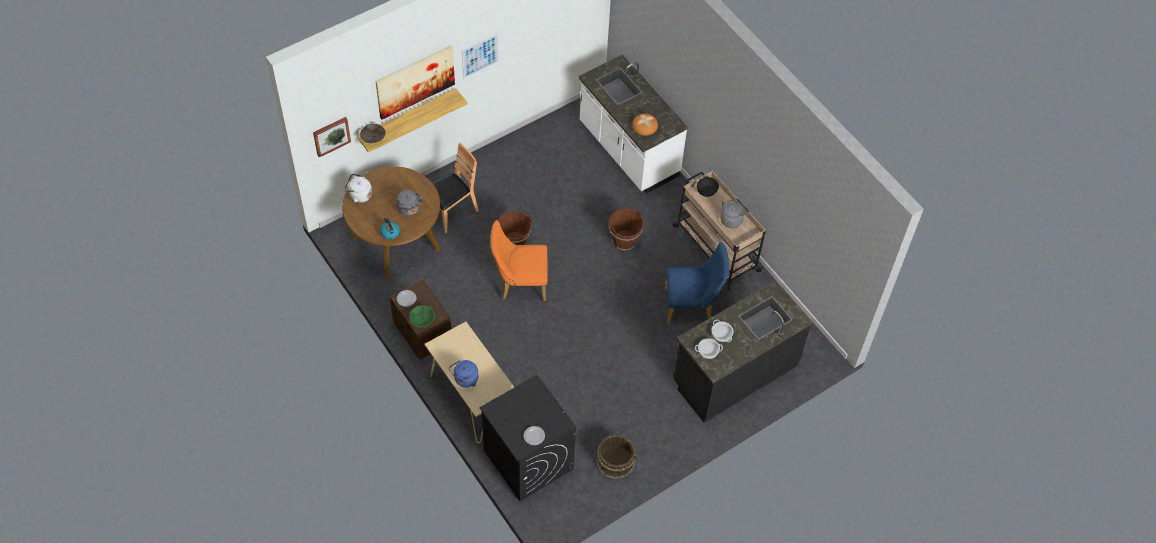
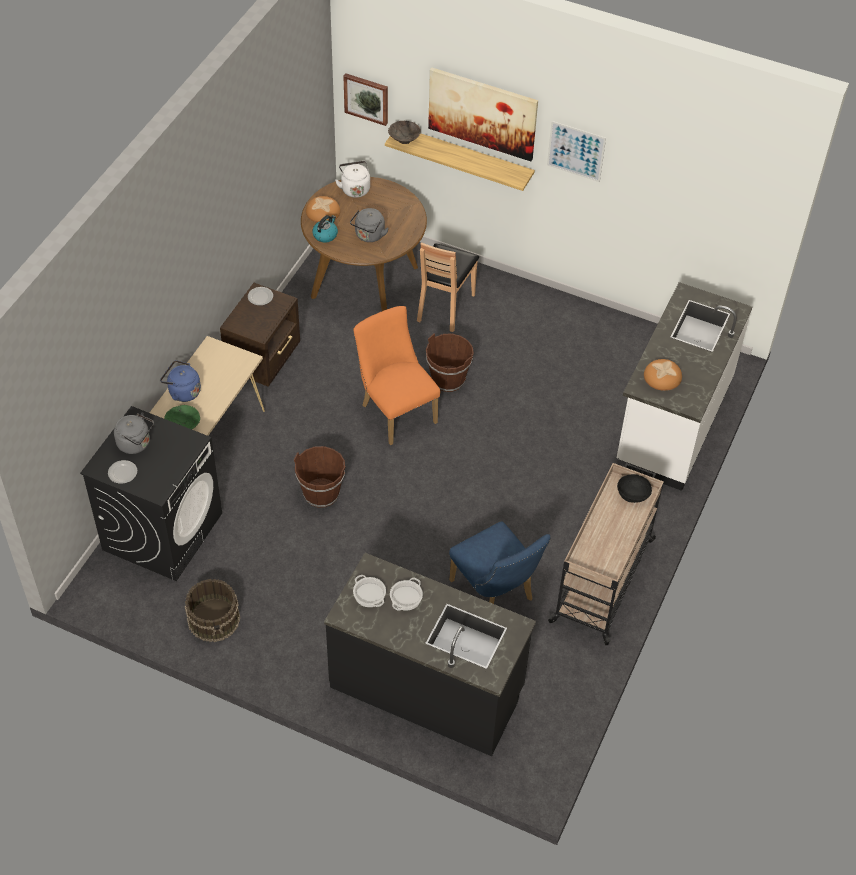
camera: 60 degrees right, 5 degrees down
green bowl [409,305,435,328] -> green bowl moved to [164,405,200,429]
brown chair [432,143,479,233] -> brown chair turned 90 degrees clockwise [417,242,479,332]
brown bucket [609,209,644,251] -> brown bucket moved to [294,446,346,508]
grey kettle [720,198,749,228] -> grey kettle moved to [114,412,154,454]
none -> bread [306,196,340,223]

